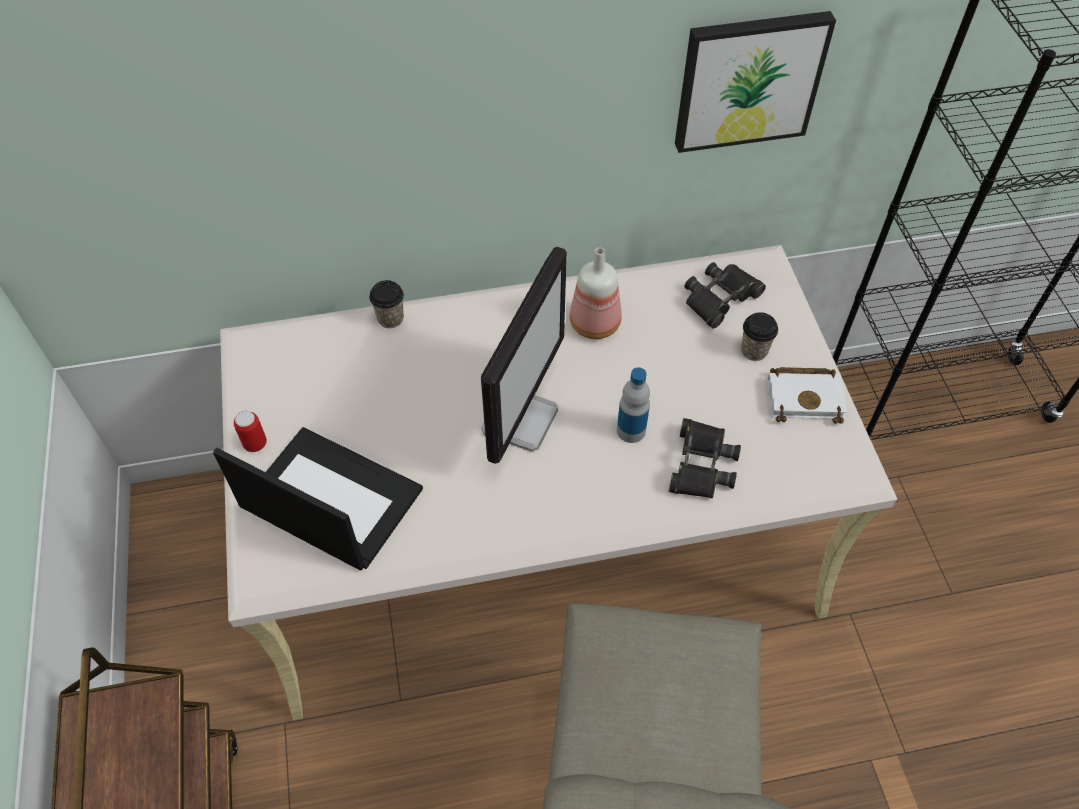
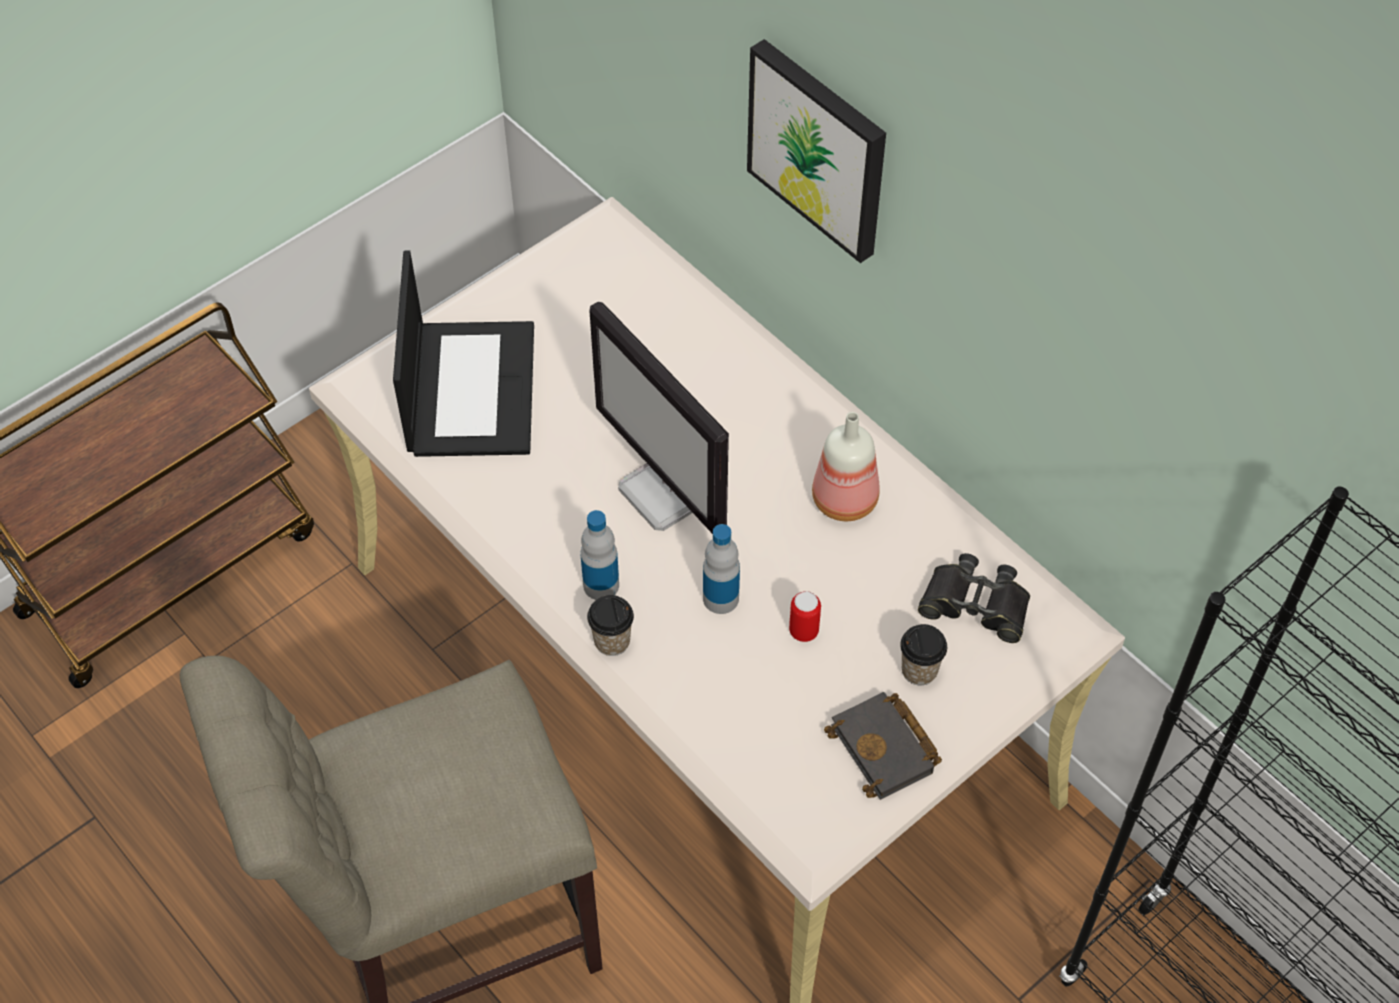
camera: 60 degrees right, 0 degrees up
can [234,411,267,452] -> can moved to [789,591,821,642]
cup [369,280,404,328] -> cup moved to [587,595,634,656]
monitor [481,247,567,464] -> monitor turned 60 degrees clockwise [589,302,729,534]
black binoculars [669,418,741,498] -> none
picture [675,11,836,153] -> picture moved to [747,39,886,263]
white book [767,367,847,424] -> black book [824,692,942,800]
none -> bottle [580,510,619,600]

